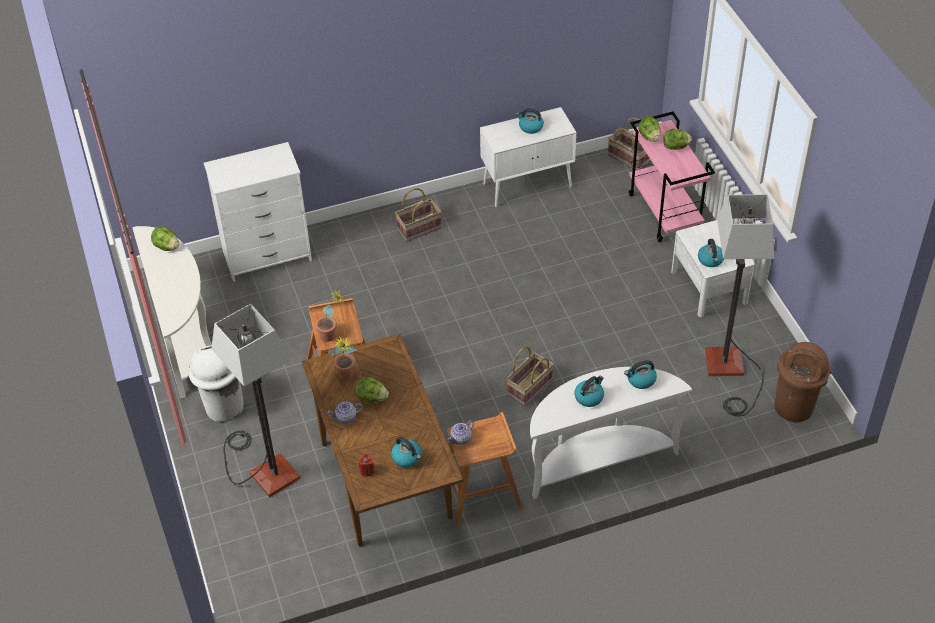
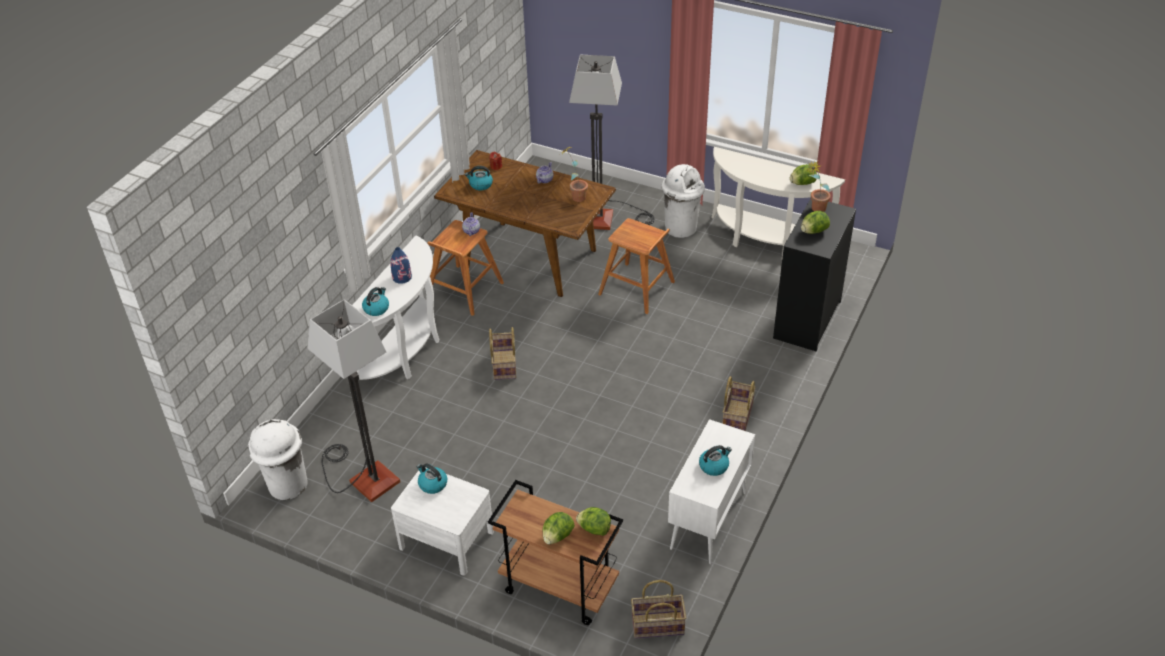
camera: 135 degrees right, 5 degrees down
white dresser [204,142,312,282] -> black dresser [773,199,856,351]
potted plant [315,289,344,342] -> potted plant moved to [807,161,831,212]
lettuce [356,377,389,403] -> lettuce moved to [801,211,830,234]
kettle [574,376,604,407] -> blue vase [391,247,412,284]
pink cart [629,112,715,242] -> brown cart [488,480,623,625]
brown trash can [775,342,831,422] -> white trash can [248,419,308,500]

